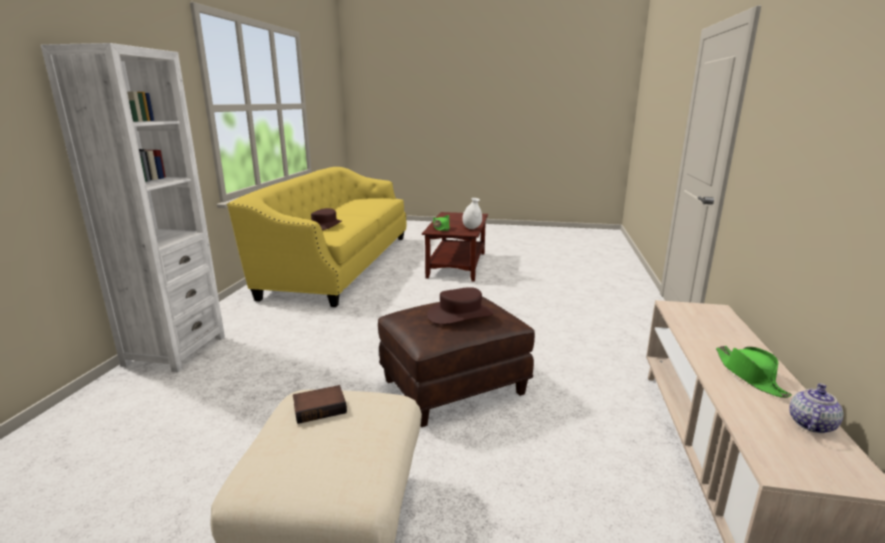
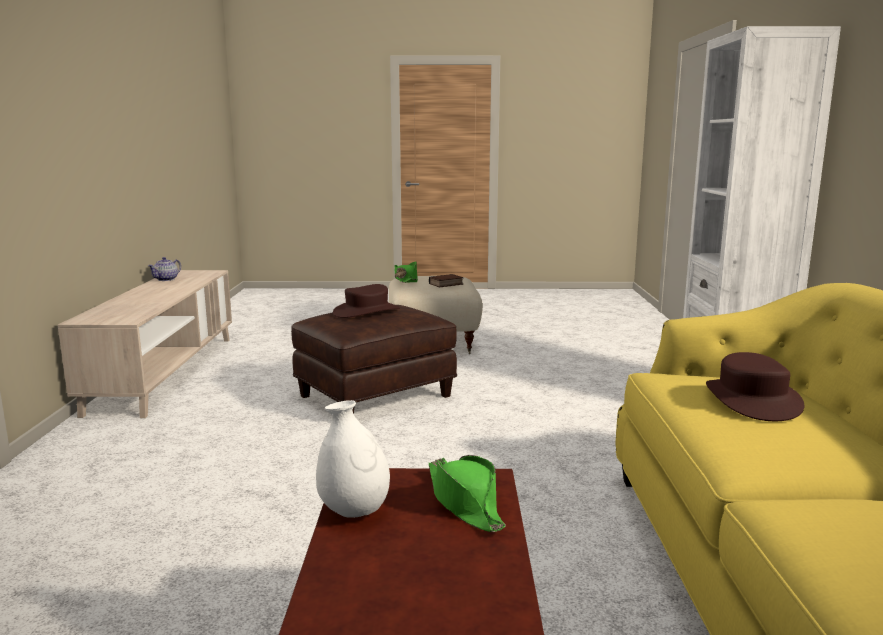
camera: 170 degrees right, 5 degrees down
green hat [716,346,792,398] -> green hat moved to [395,261,418,283]

